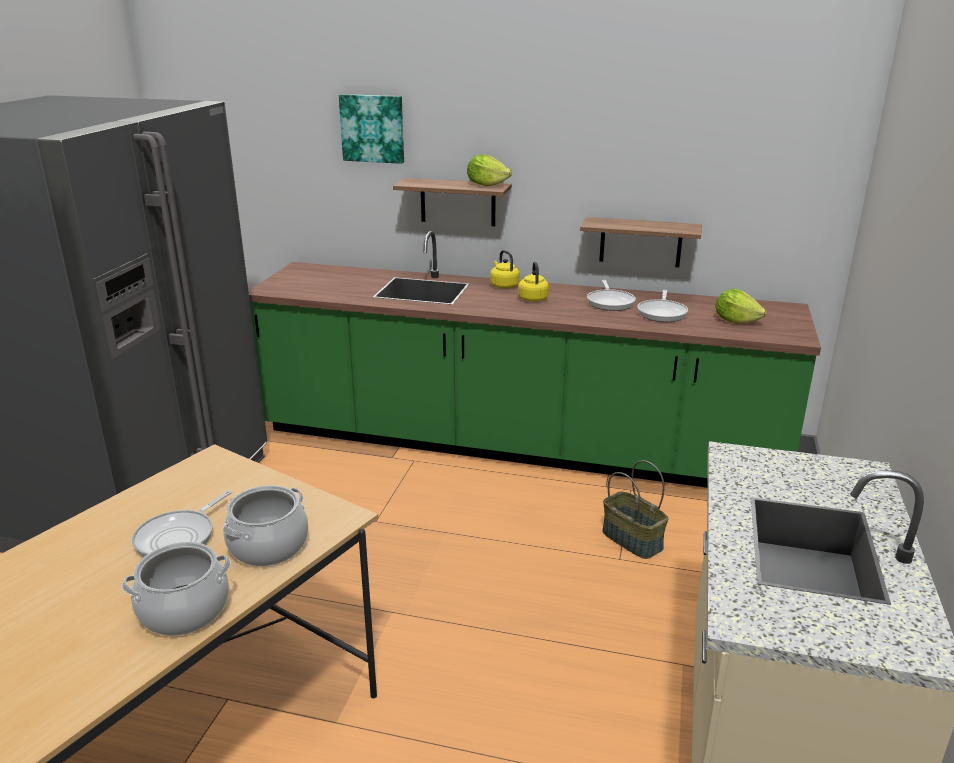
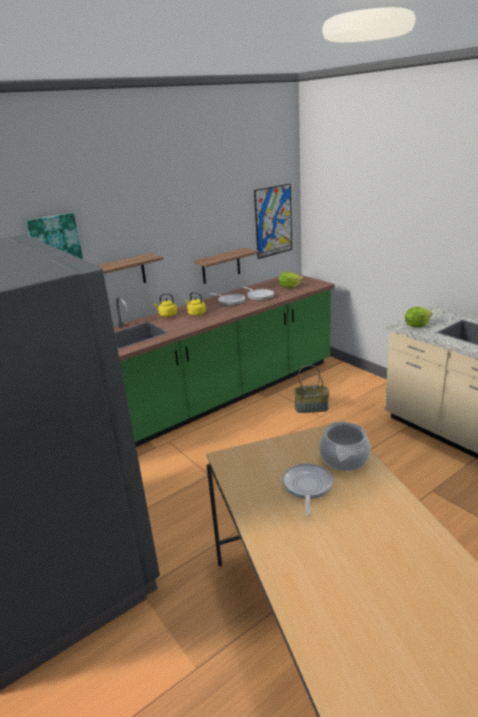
camera: 50 degrees left, 0 degrees up
cooking pot [122,542,231,636] -> none
frying pan [132,491,231,557] -> frying pan turned 150 degrees counterclockwise [283,463,333,516]
lettuce [467,154,512,186] -> lettuce moved to [405,307,433,327]
none -> picture [254,184,292,259]

